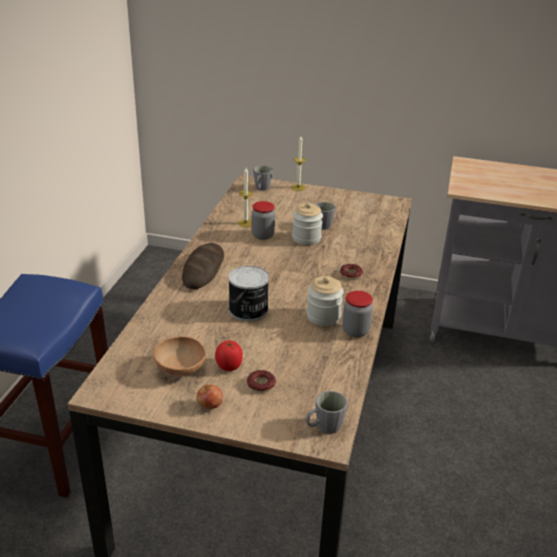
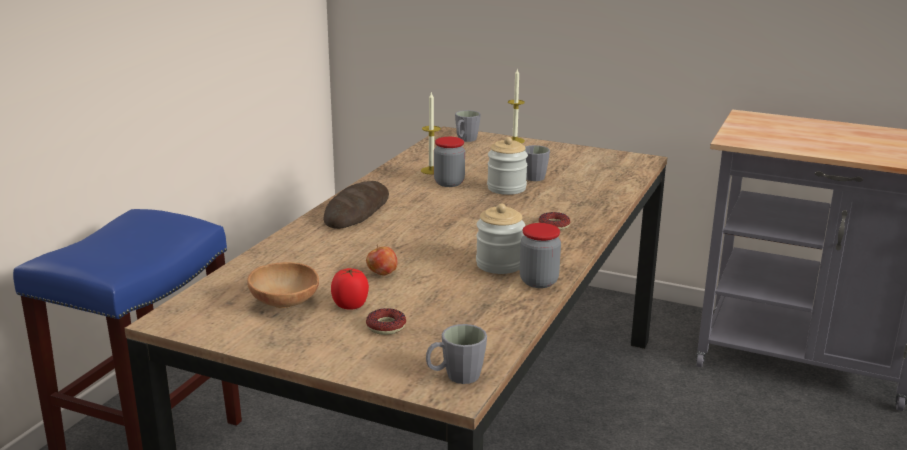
camera: 10 degrees right, 10 degrees down
apple [197,384,223,409] -> apple moved to [366,245,398,275]
can [228,266,269,321] -> none

